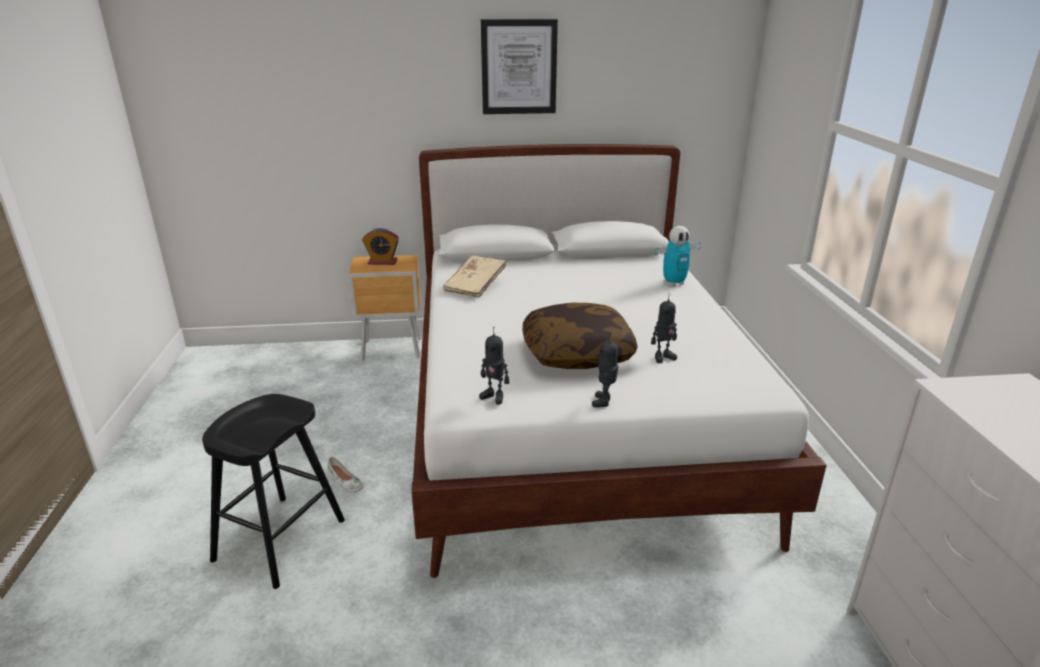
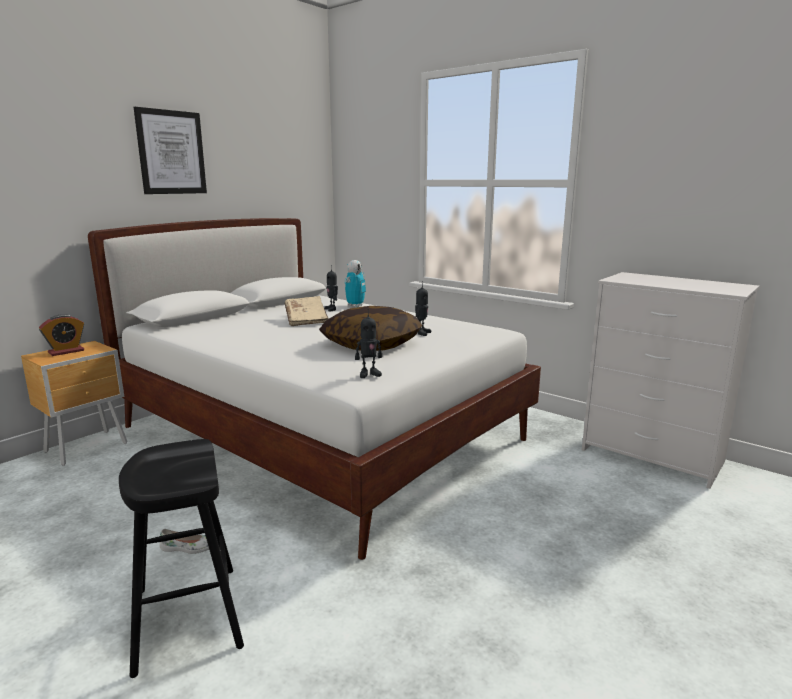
camera: 45 degrees left, 10 degrees down
beige book [443,255,507,298] -> beige book moved to [285,296,328,326]
toy robot [592,332,618,408] -> toy robot moved to [324,265,338,312]

